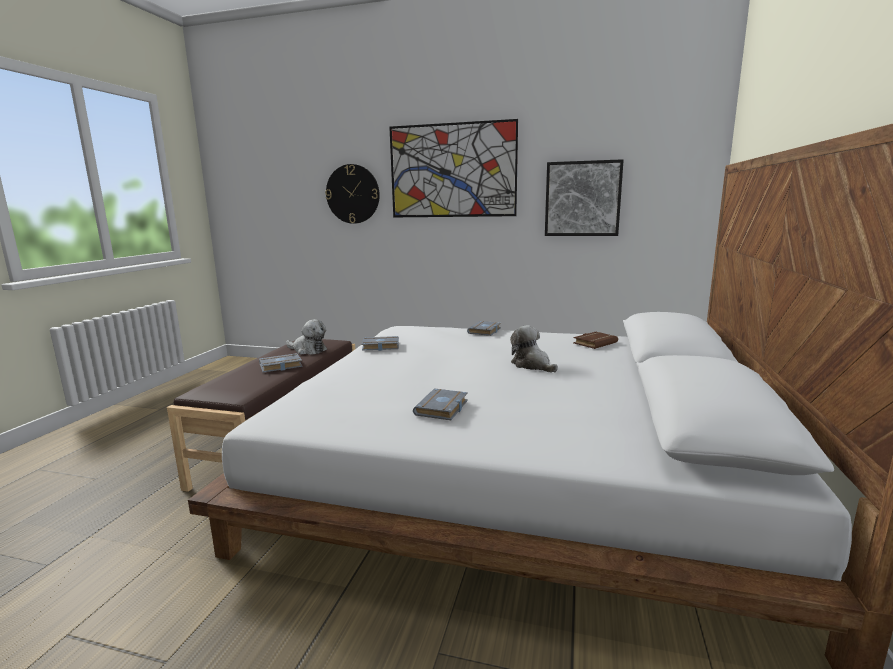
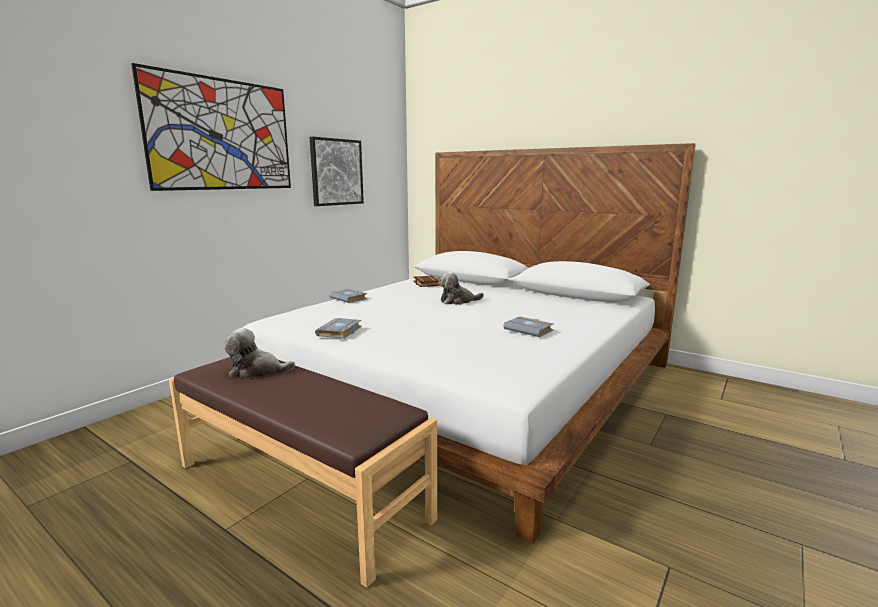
camera: 70 degrees left, 0 degrees up
grey book [259,353,303,372] -> none
plush toy [286,319,327,355] -> plush toy turned 135 degrees counterclockwise [225,328,295,379]
wall clock [325,164,380,224] -> none

